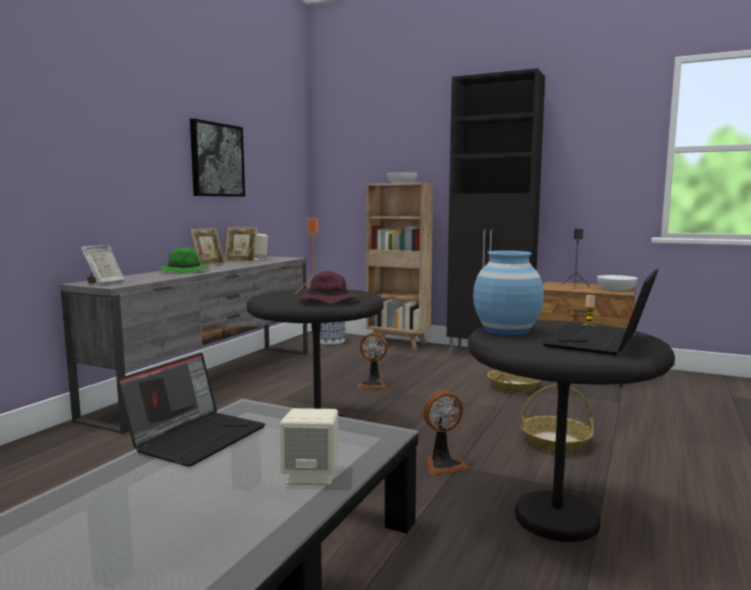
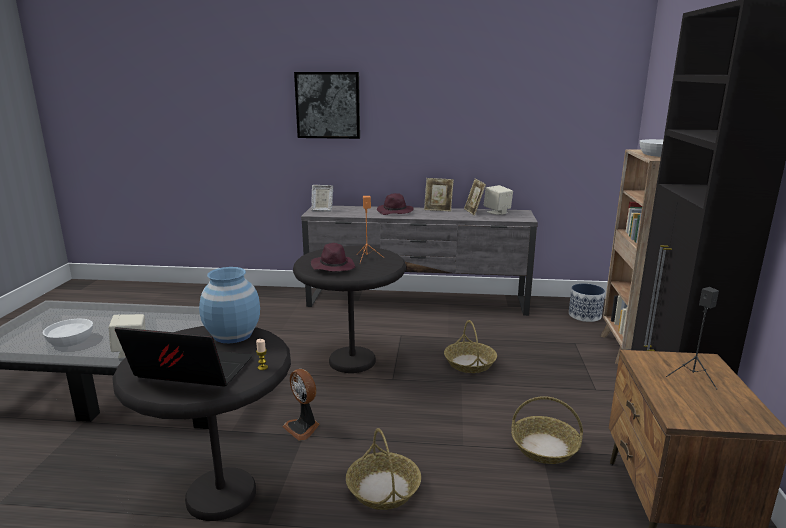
camera: 70 degrees right, 10 degrees up
laptop [117,353,265,467] -> none
green hat [158,247,209,274] -> purple hat [377,193,414,215]
picture [190,119,245,197] -> picture moved to [294,72,360,139]
fan [357,333,388,389] -> basket [444,320,497,373]
white bowl [597,275,638,291] -> white bowl moved to [42,319,93,347]

